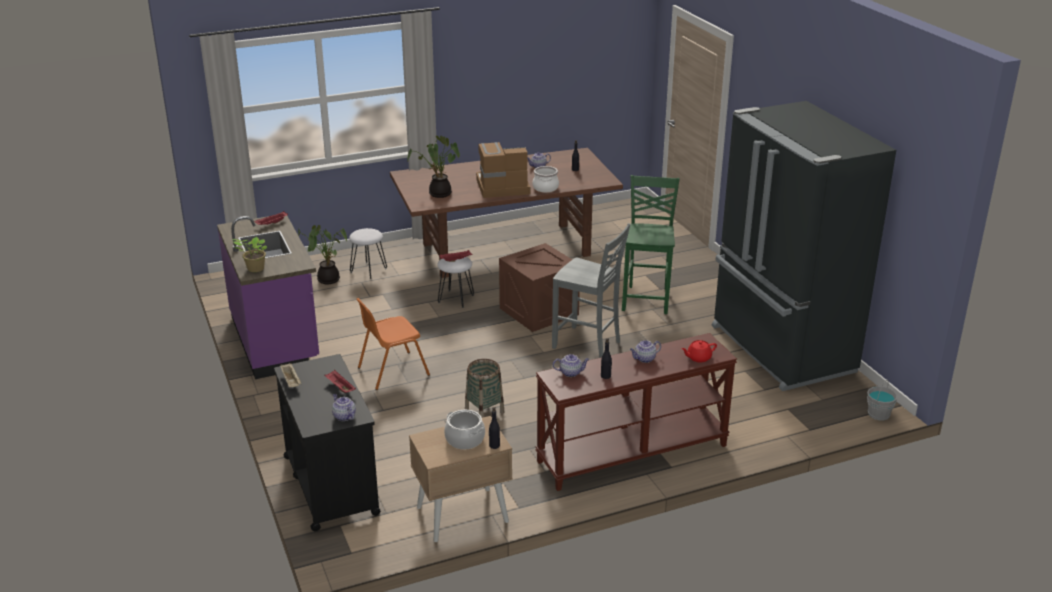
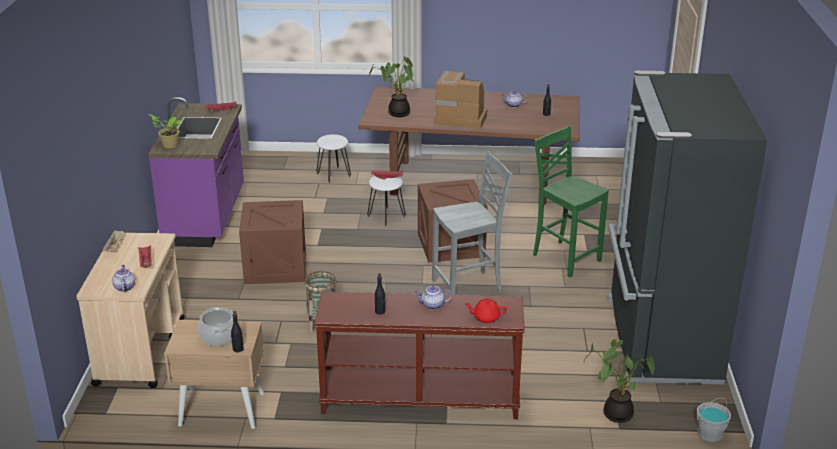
camera: 25 degrees right, 0 degrees up
black cart [274,354,381,531] -> beige cart [76,232,185,388]
potted plant [298,225,347,284] -> potted plant moved to [584,339,654,423]
orange chair [356,298,430,390] -> crate [239,200,306,284]
cooking pot [532,166,559,192] -> none
grey chair [552,223,631,358] -> grey chair turned 75 degrees counterclockwise [432,152,512,295]
teapot [553,354,589,377] -> none
green chair [622,175,680,314] -> green chair turned 75 degrees counterclockwise [533,126,609,277]

